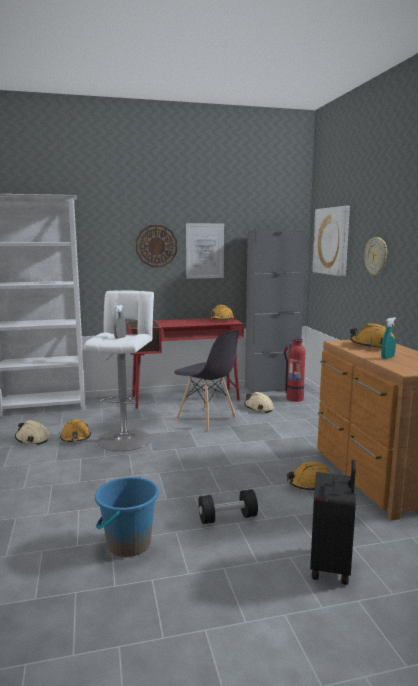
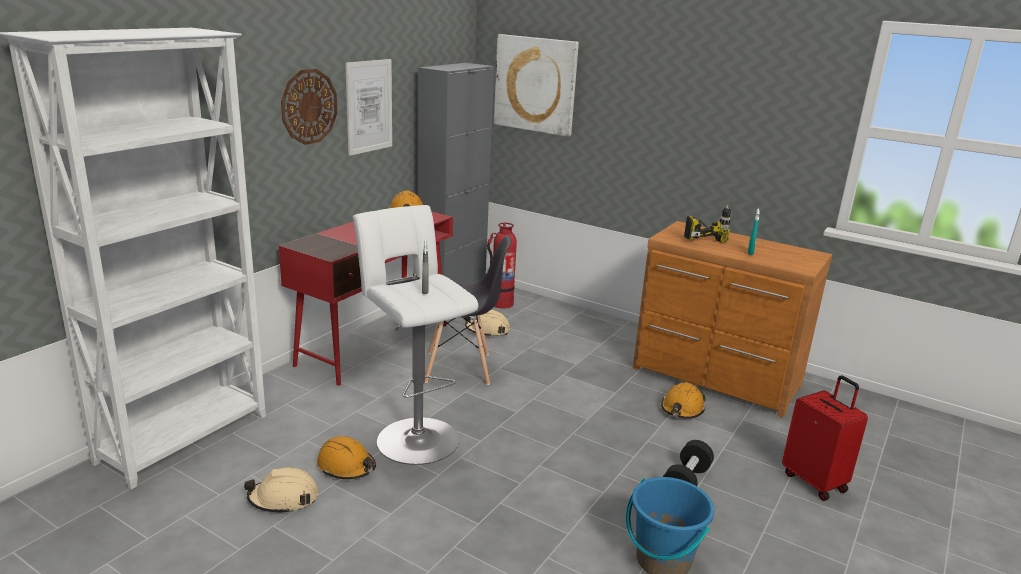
camera: 45 degrees left, 10 degrees up
black suitcase [310,459,356,585] -> red suitcase [782,376,868,501]
orange hard hat [350,323,395,348] -> power drill [684,204,731,243]
wall clock [364,237,387,276] -> none

